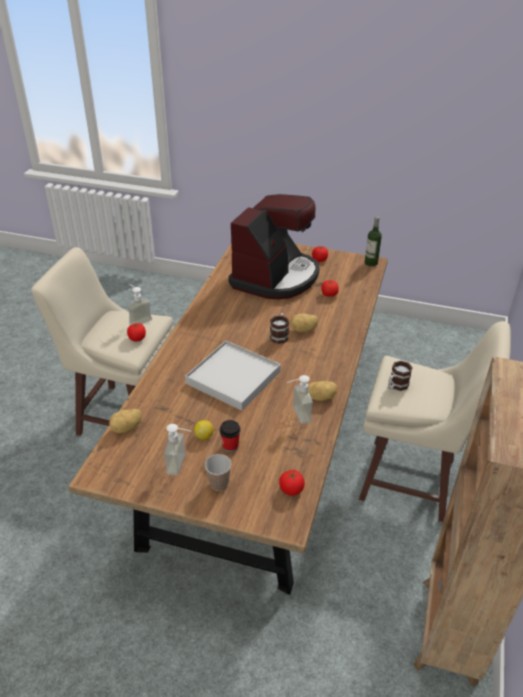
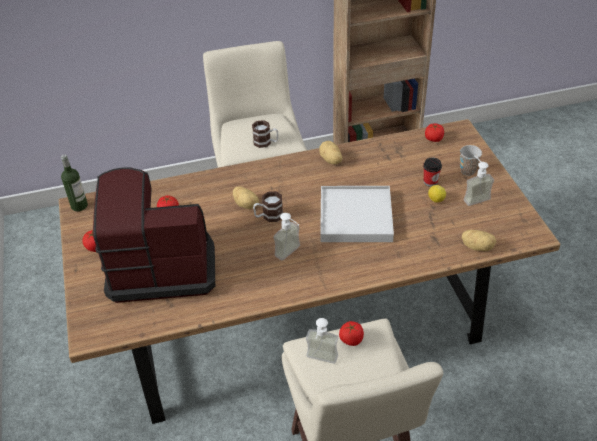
camera: 120 degrees left, 5 degrees up
soap dispenser [287,375,313,424] -> soap dispenser moved to [273,213,300,261]

